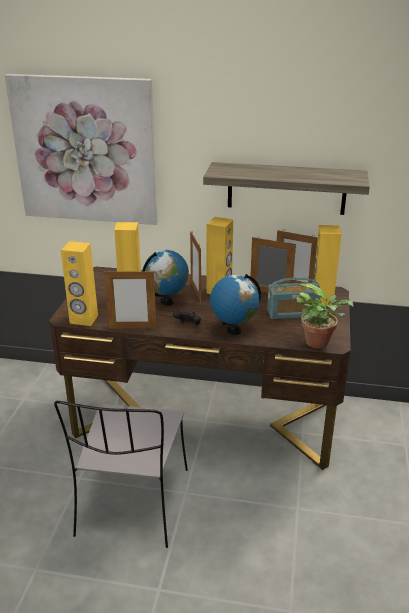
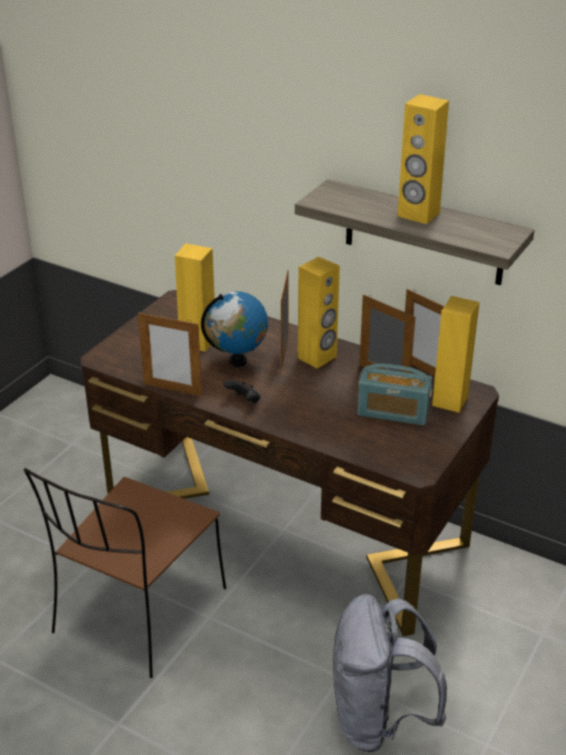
camera: 20 degrees right, 5 degrees up
picture [5,74,157,225] -> none
grey chair [54,401,188,548] -> brown chair [24,468,226,678]
yellow speaker [61,241,98,326] -> yellow speaker moved to [397,94,449,224]
globe [210,274,261,335] -> none
potted plant [297,283,353,348] -> none
none -> grey backpack [333,594,447,752]

